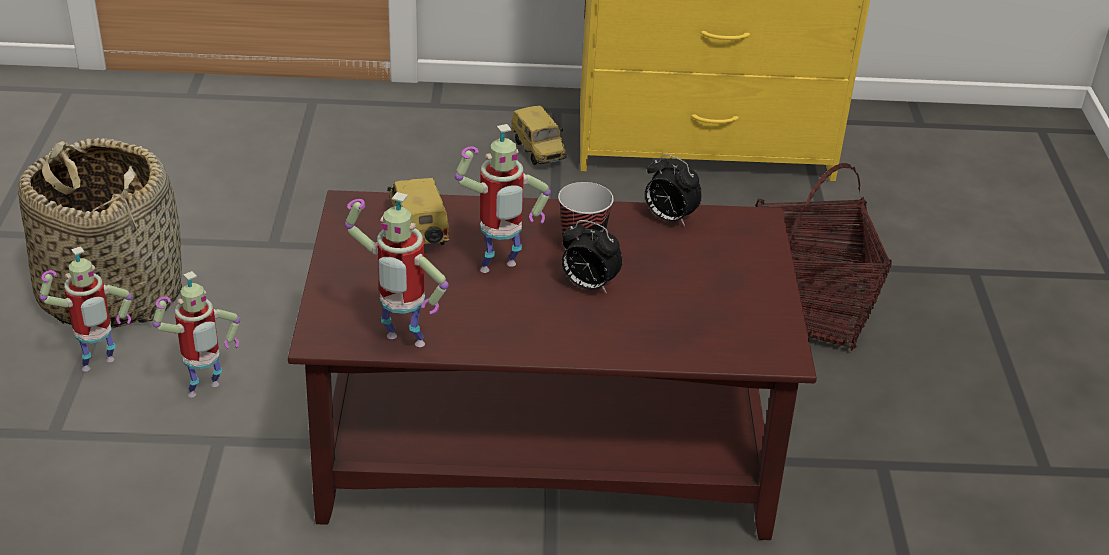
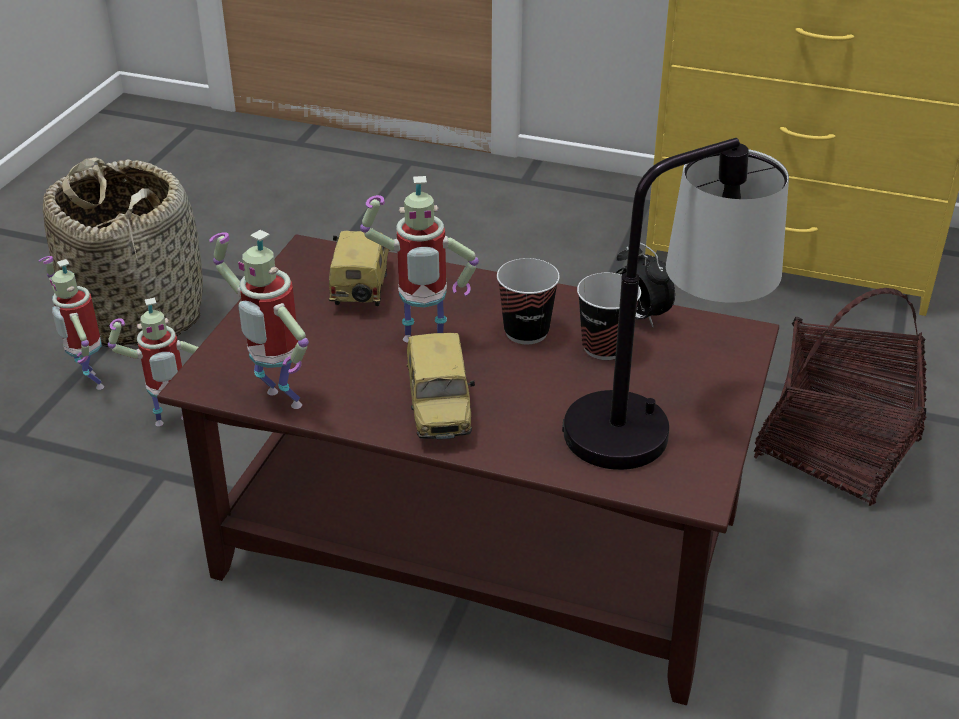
camera: 20 degrees right, 0 degrees up
toy robot [39,246,132,372] -> toy robot turned 75 degrees clockwise [39,256,104,390]
toy car [512,105,567,165] -> toy car moved to [406,333,475,439]
alarm clock [562,220,623,294] -> none
none -> table lamp [562,138,789,470]
none -> cup [577,273,641,360]

